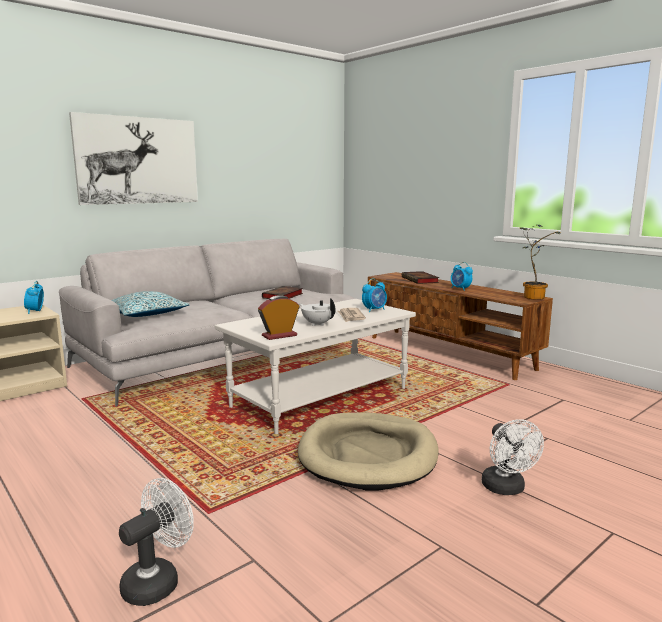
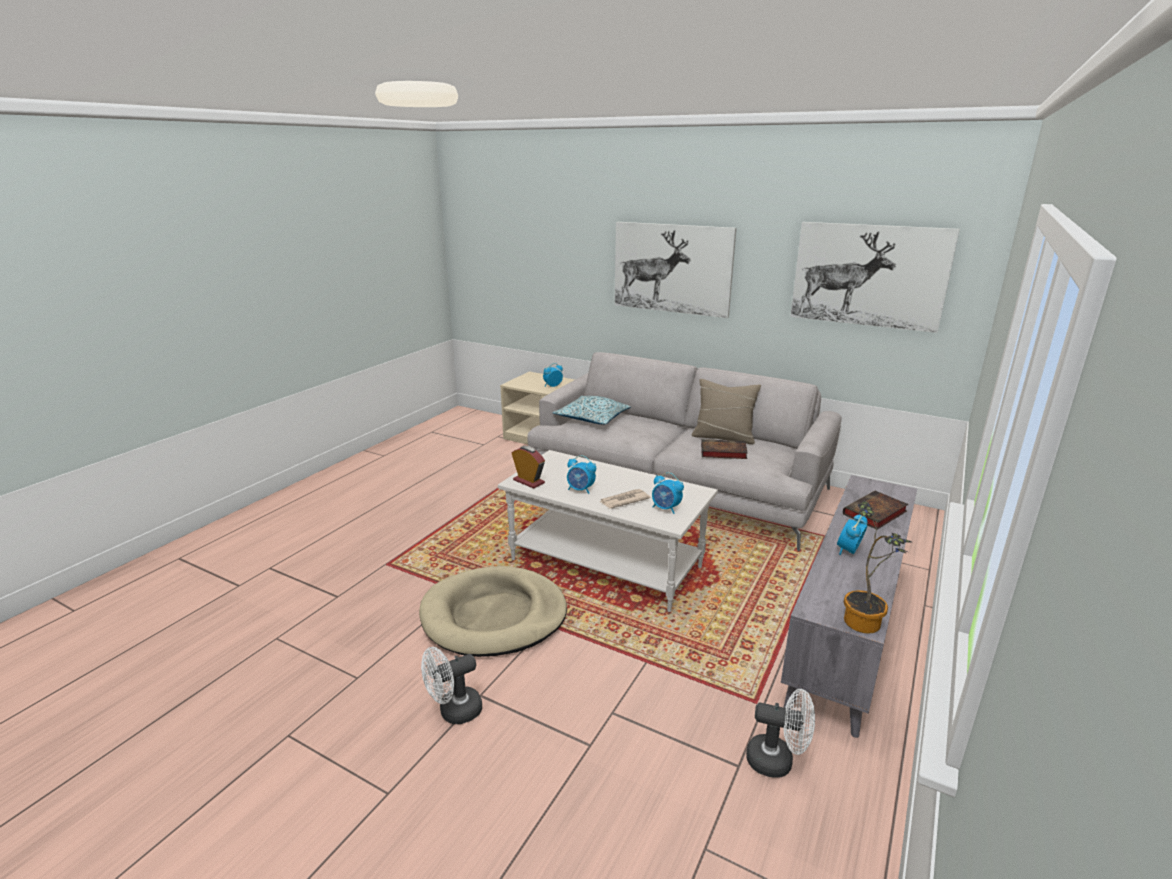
camera: 70 degrees right, 10 degrees up
white fan [119,478,194,606] -> white fan moved to [746,689,815,777]
white teapot [300,298,335,326] -> alarm clock [567,455,596,494]
brown tv stand [368,272,553,380] -> grey tv stand [781,475,917,738]
none -> beige pillow [692,379,761,444]
none -> picture [790,222,960,333]

